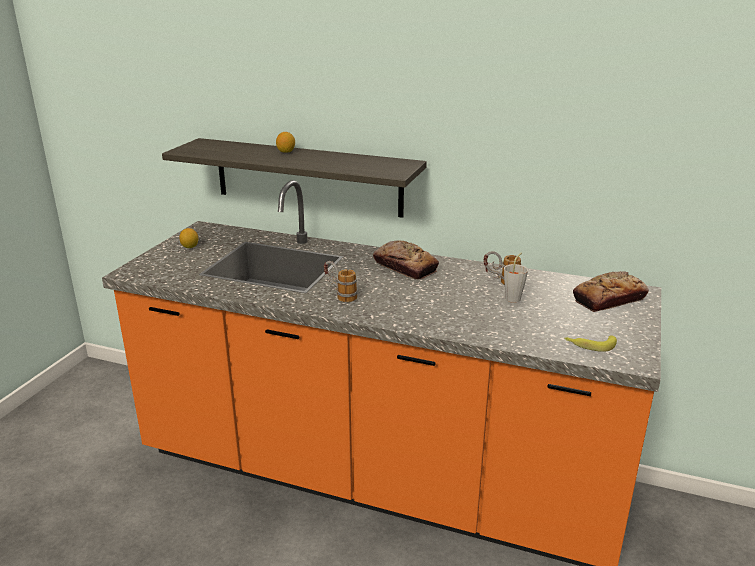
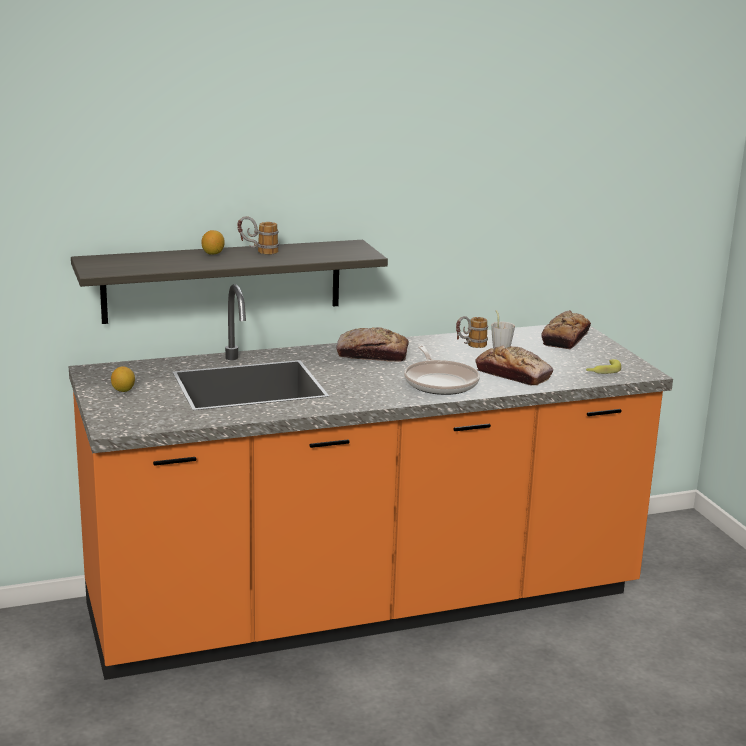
camera: 40 degrees left, 5 degrees down
mug [324,261,358,302] -> mug moved to [237,216,279,255]
none -> frying pan [404,345,480,395]
none -> bread [475,345,553,385]

